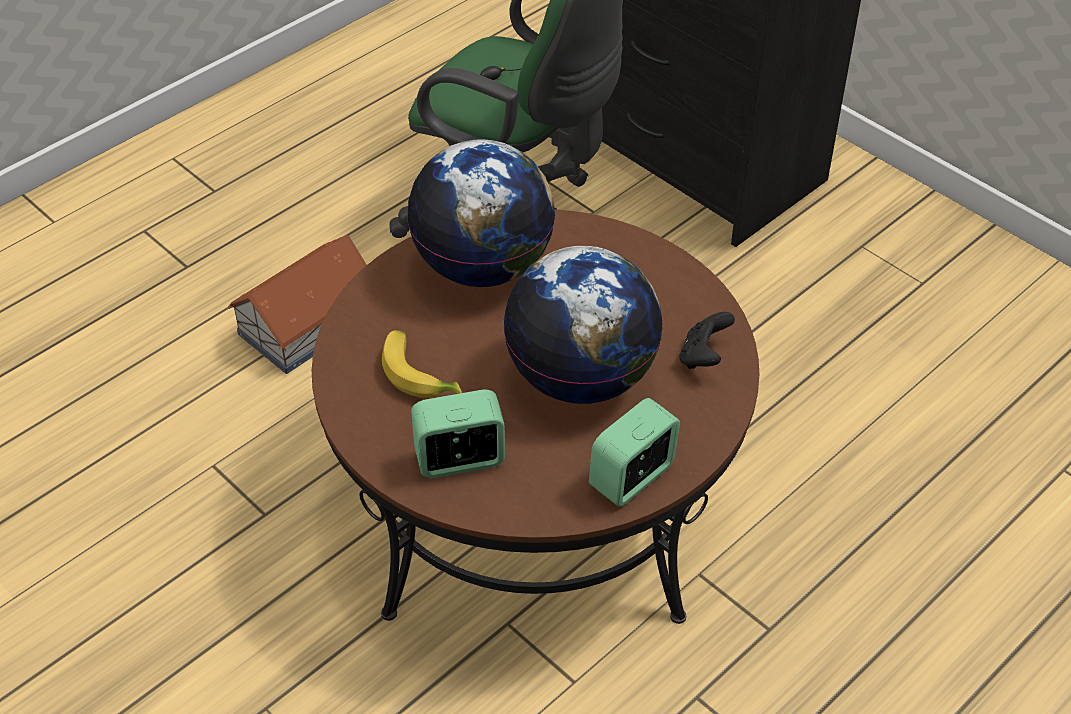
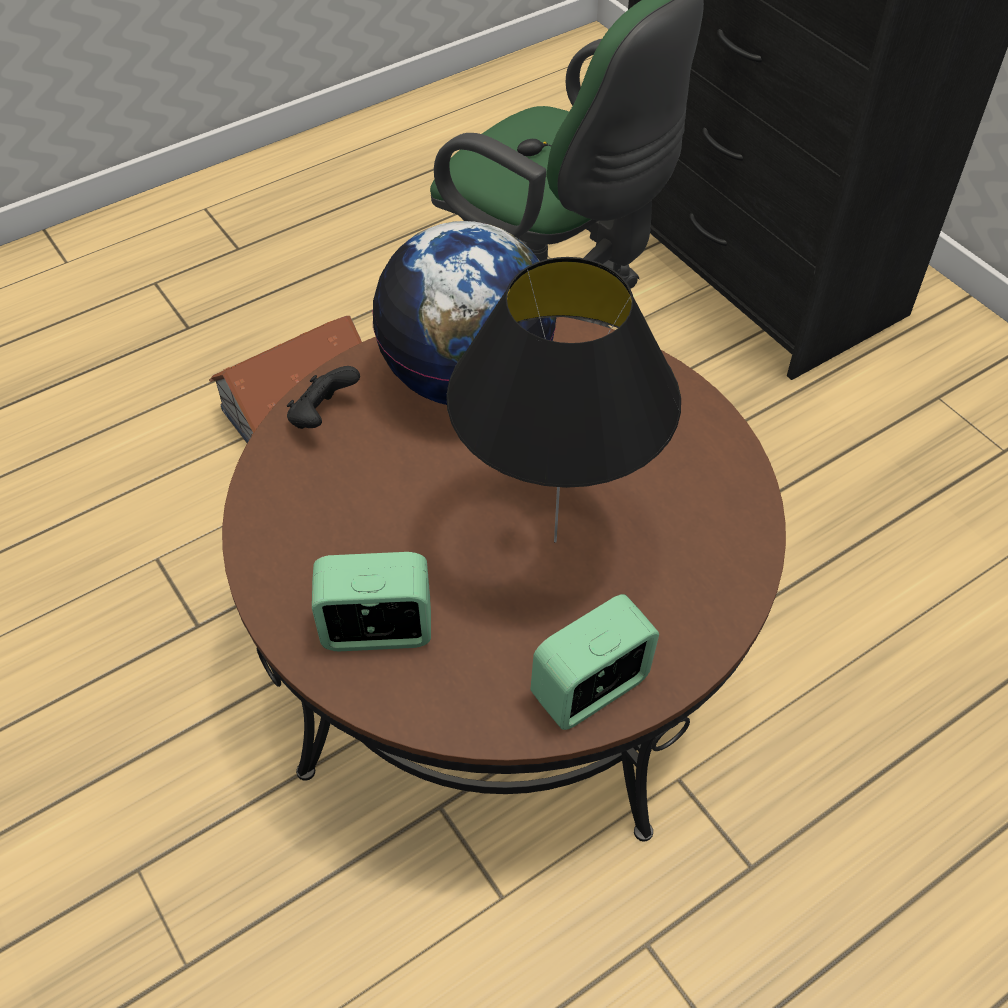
camera: 10 degrees right, 5 degrees up
banana [382,330,462,398] -> none
globe [503,246,663,404] -> black table lamp [446,257,681,543]
black game controller [679,312,735,369] -> black game controller moved to [287,366,360,429]

